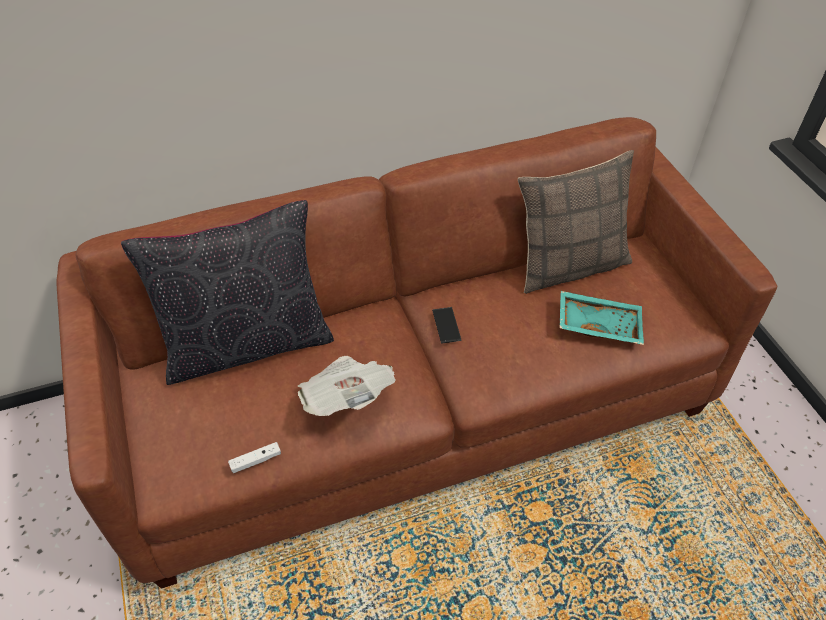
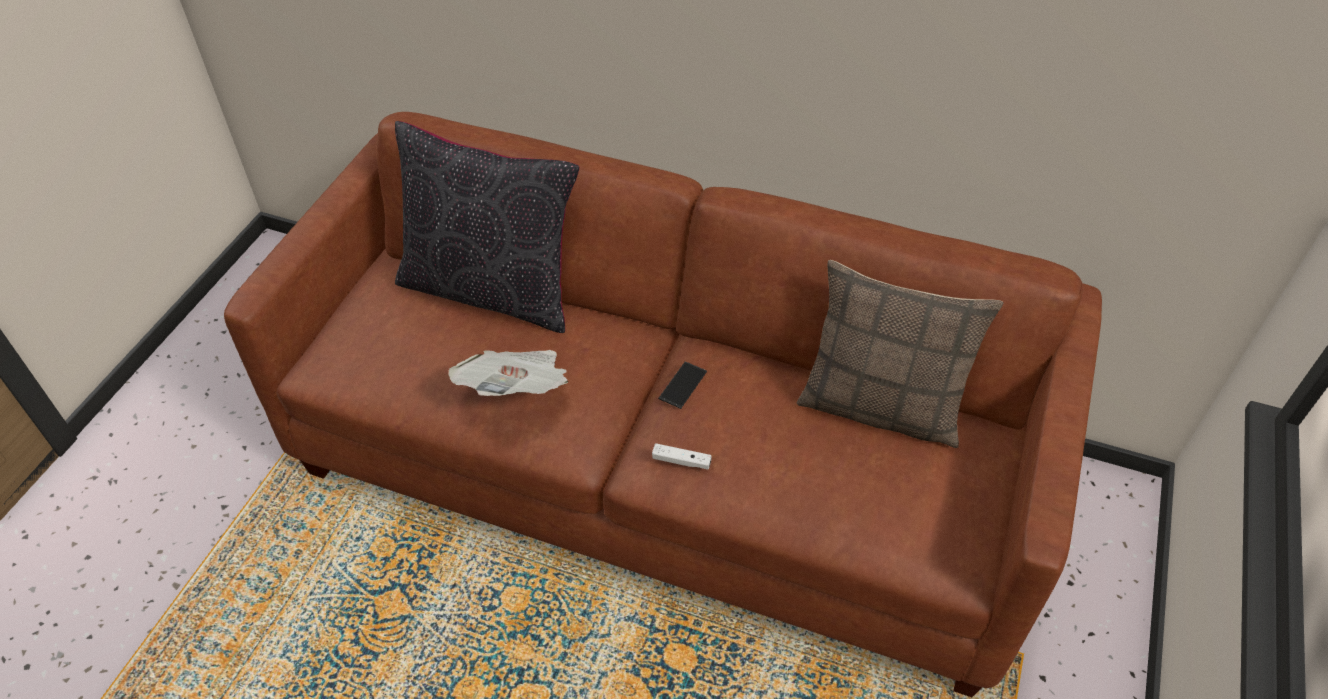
camera: 40 degrees right, 0 degrees up
white game controller [228,442,281,473] -> white game controller moved to [652,443,712,470]
turquoise tray [560,291,644,345] -> none

